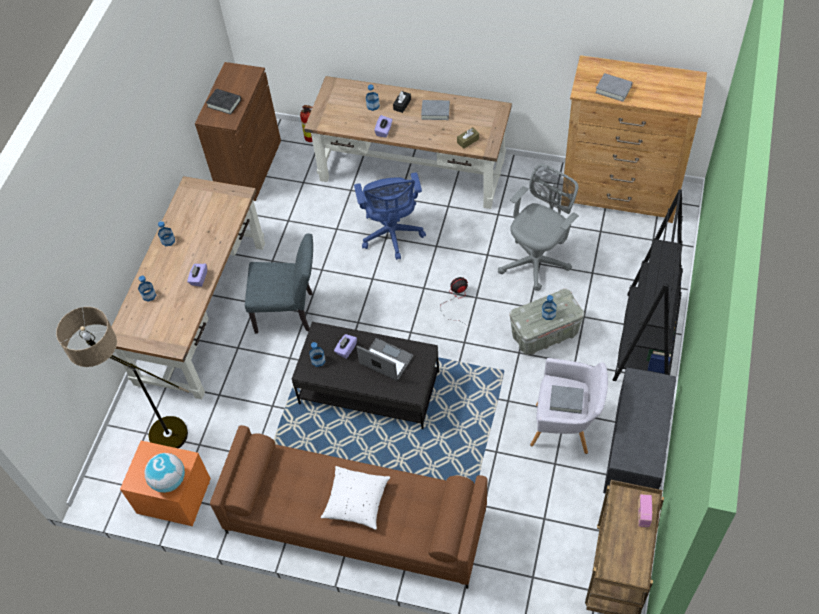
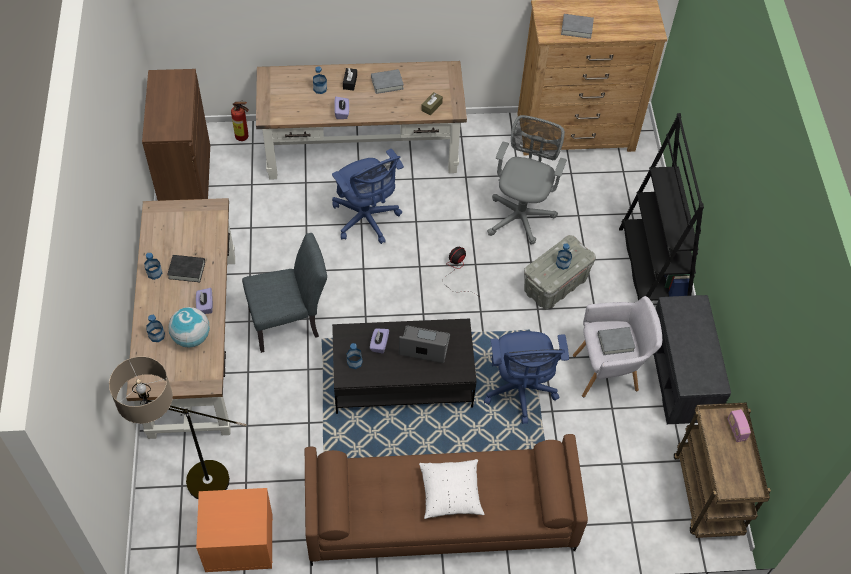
camera: 25 degrees left, 0 degrees up
globe [145,453,185,493] -> globe moved to [168,307,210,348]
black book [206,89,241,115] -> black book moved to [167,255,205,282]
none -> blue office chair [484,331,569,424]

